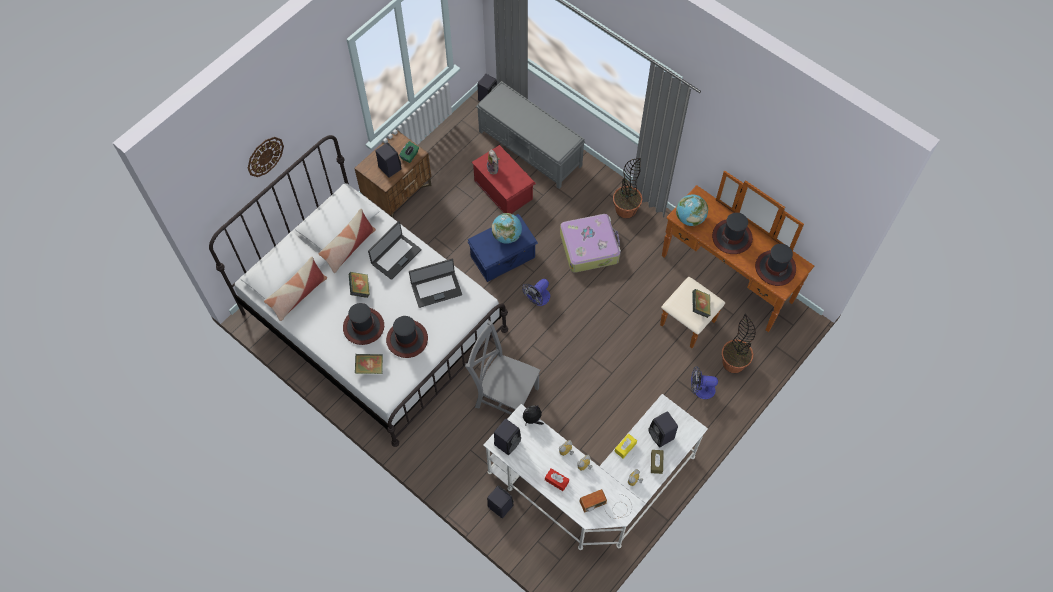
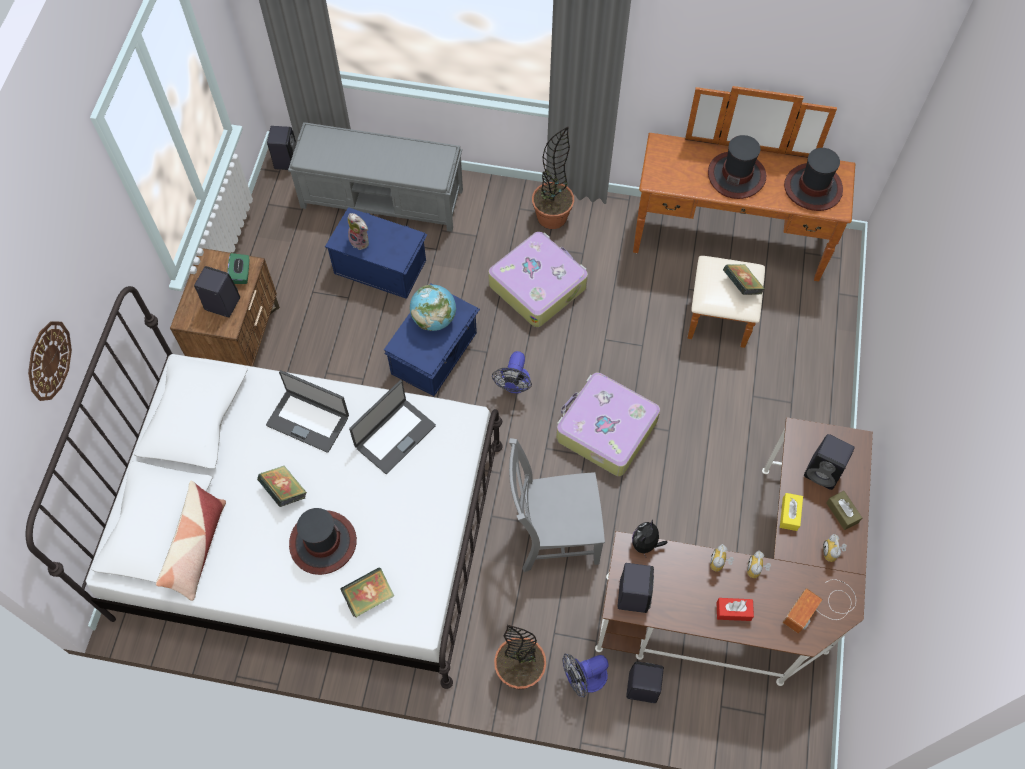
camera: 30 degrees left, 0 degrees up
pillow [318,209,376,273] -> none
laptop [368,221,422,280] -> laptop turned 105 degrees clockwise [266,370,349,453]
hat [386,316,428,358] -> none
red storage box [472,145,536,214] -> blue storage box [325,207,428,299]
white desk [483,394,708,550] -> brown desk [595,417,873,686]
globe [676,195,708,226] -> none
fan [691,366,718,399] -> fan moved to [562,654,609,698]
potted plant [722,314,756,373] -> potted plant moved to [494,625,546,689]
none -> suitcase [556,373,660,476]

